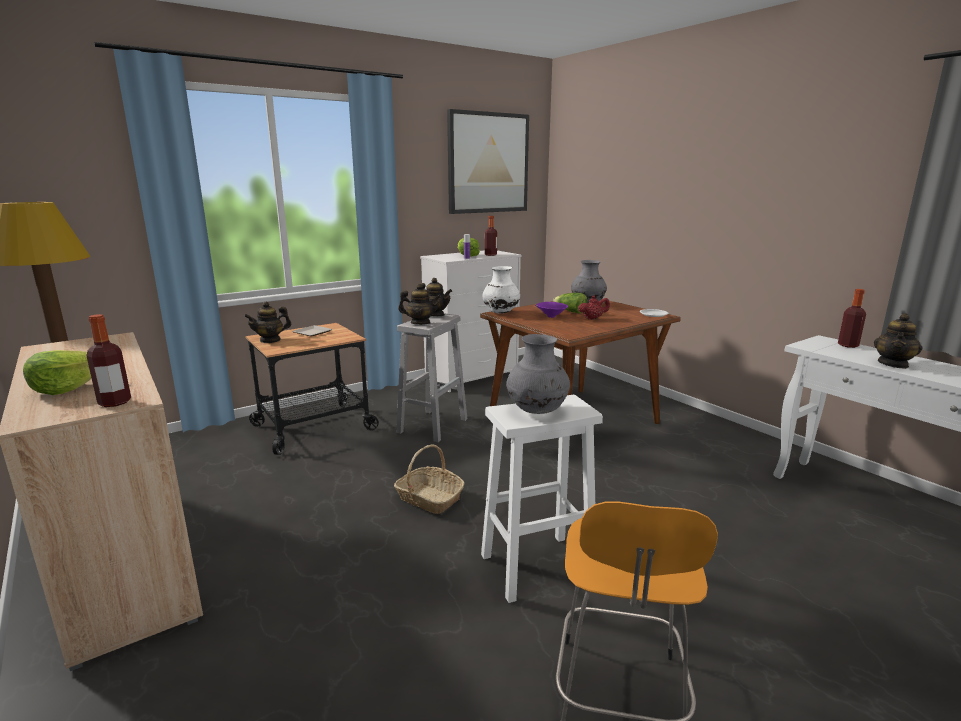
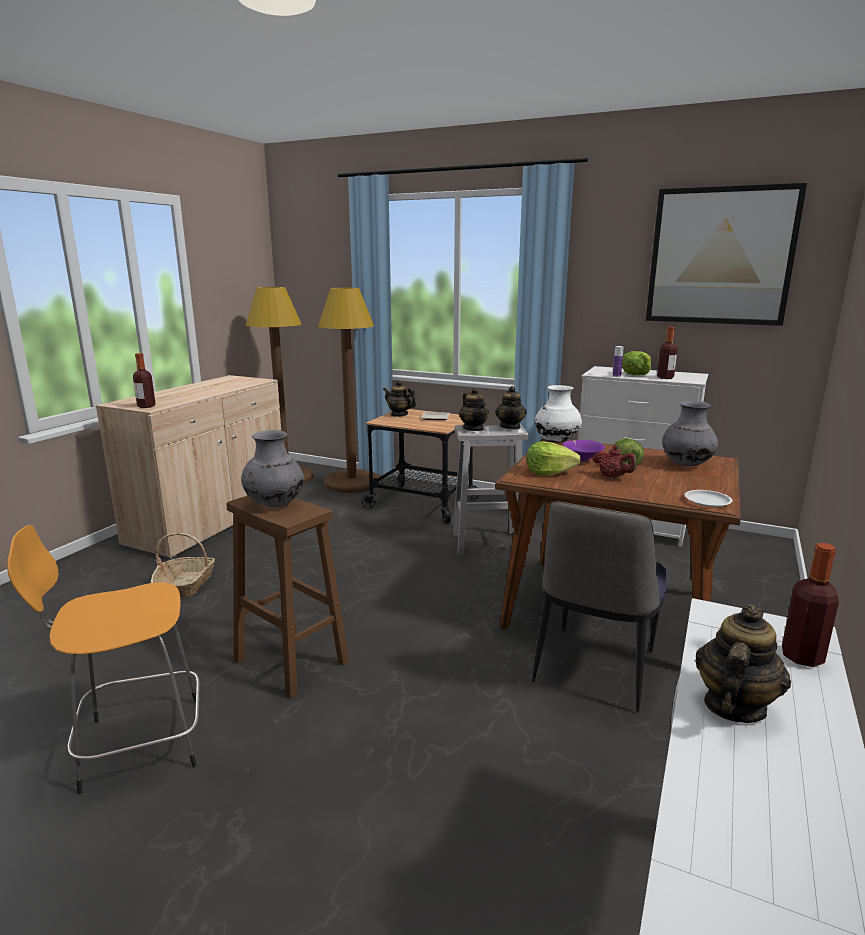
camera: 60 degrees right, 0 degrees up
lettuce [23,350,92,395] -> lettuce moved to [527,441,581,476]
basket [394,445,465,514] -> basket moved to [151,533,215,597]
white stool [481,395,603,603] -> brown stool [226,496,349,698]
teapot [874,313,922,369] -> teapot turned 120 degrees clockwise [695,604,791,723]
none -> brown floor lamp [318,288,380,493]
none -> chair [532,502,668,712]

